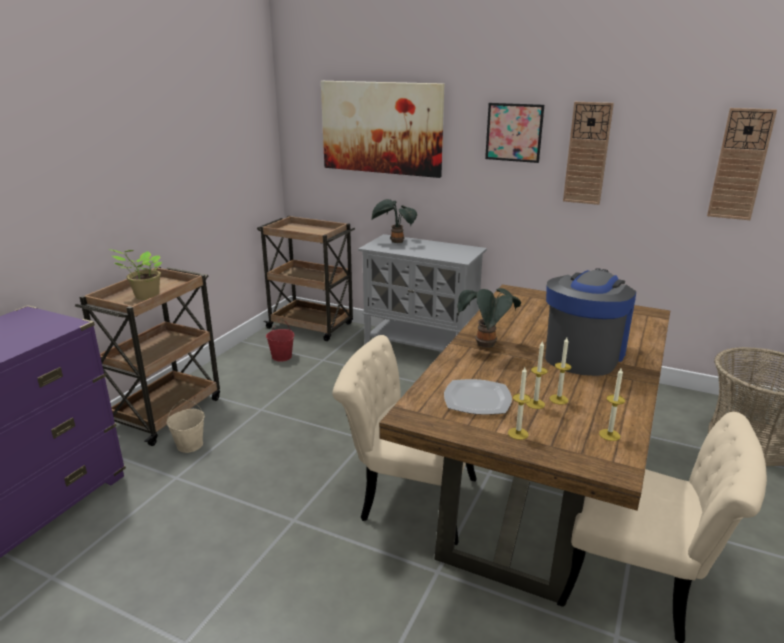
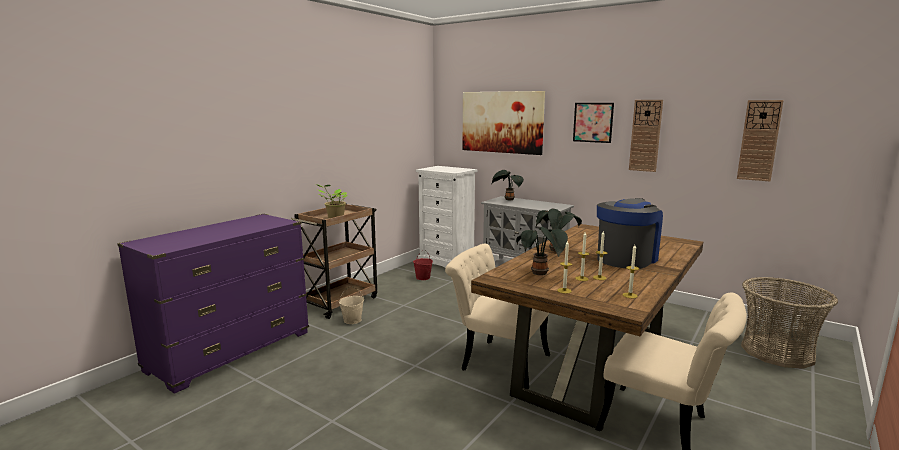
camera: 10 degrees right, 10 degrees down
brown cart [257,216,355,341] -> white dresser [416,166,477,268]
plate [444,379,512,415] -> potted plant [516,227,568,276]

